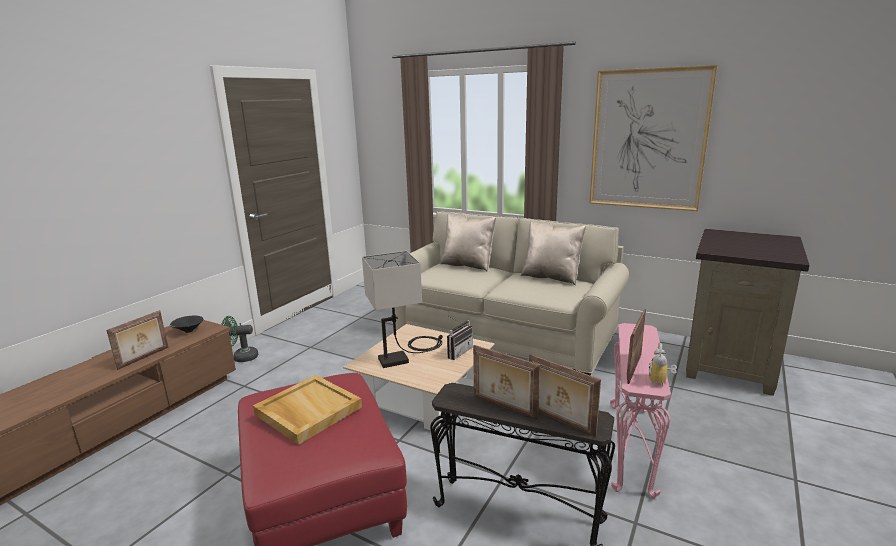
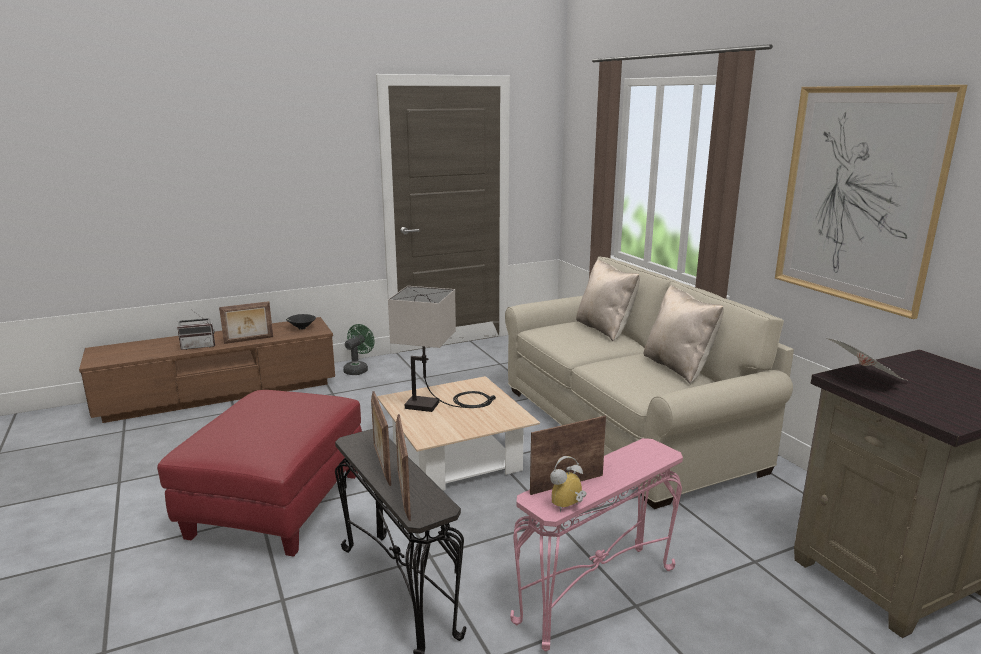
camera: 35 degrees right, 0 degrees up
green fan [221,316,258,362] -> green fan turned 90 degrees clockwise [343,324,375,375]
beige tray [253,375,362,445] -> none
radio [447,317,473,360] -> radio moved to [177,309,215,350]
none -> newspaper [825,338,905,380]

